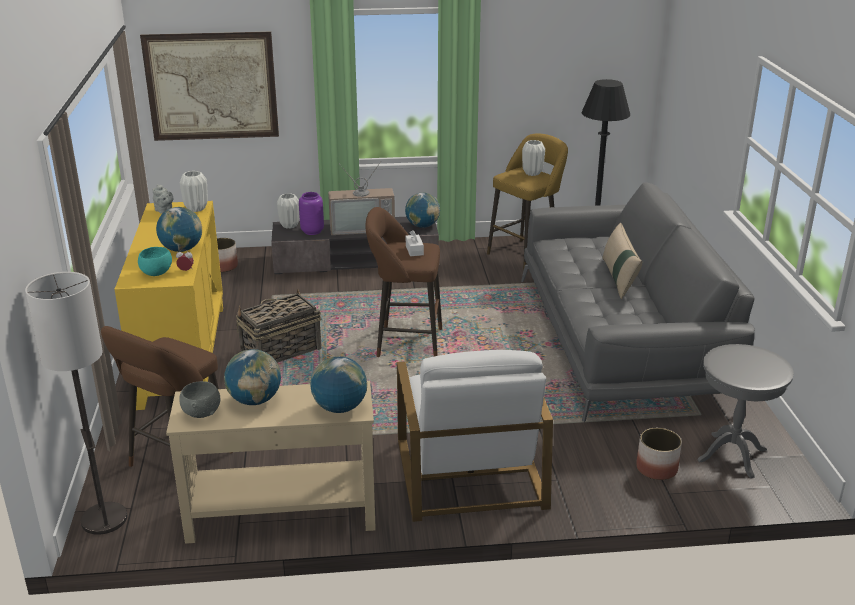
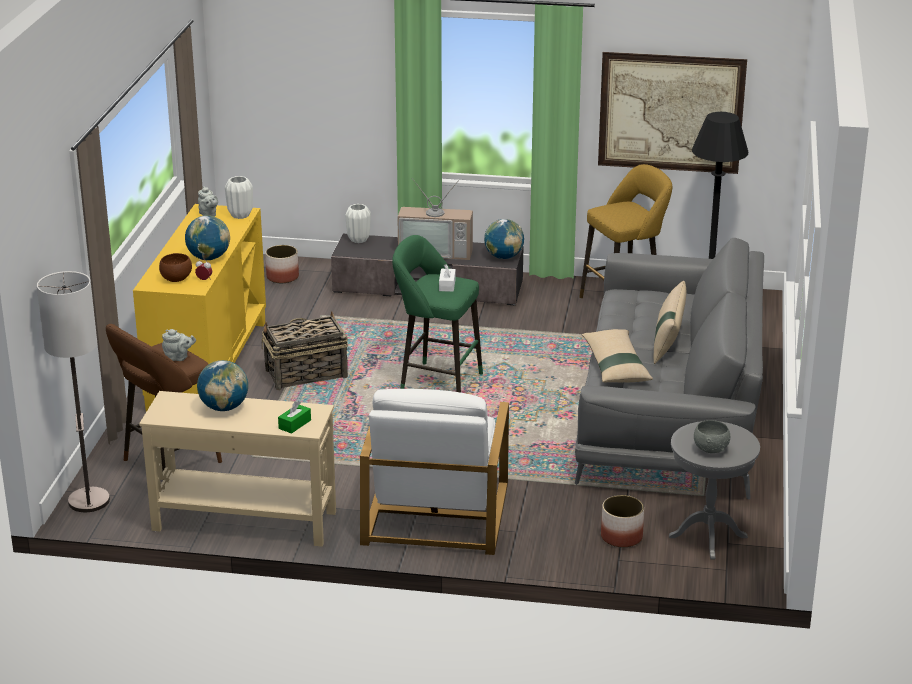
camera: 15 degrees right, 0 degrees up
turquoise bowl [138,247,172,276] -> brown bowl [159,253,192,282]
picture [140,32,279,141] -> picture moved to [598,52,747,174]
grey bowl [179,381,220,418] -> grey bowl moved to [694,420,730,453]
purple vase [299,192,324,235] -> none
globe [310,356,367,413] -> green tissue box [278,401,311,434]
brown stool [366,207,442,357] -> green stool [392,235,483,393]
white vase [522,140,545,176] -> none
none -> grey teapot [162,329,196,361]
none -> beige pillow [582,329,653,382]

